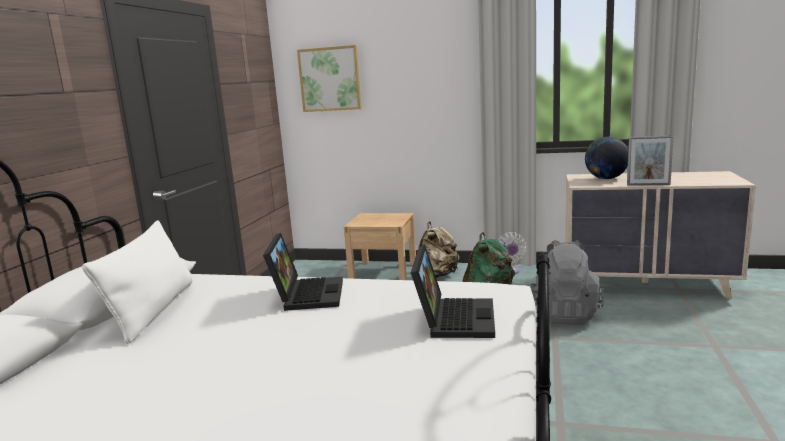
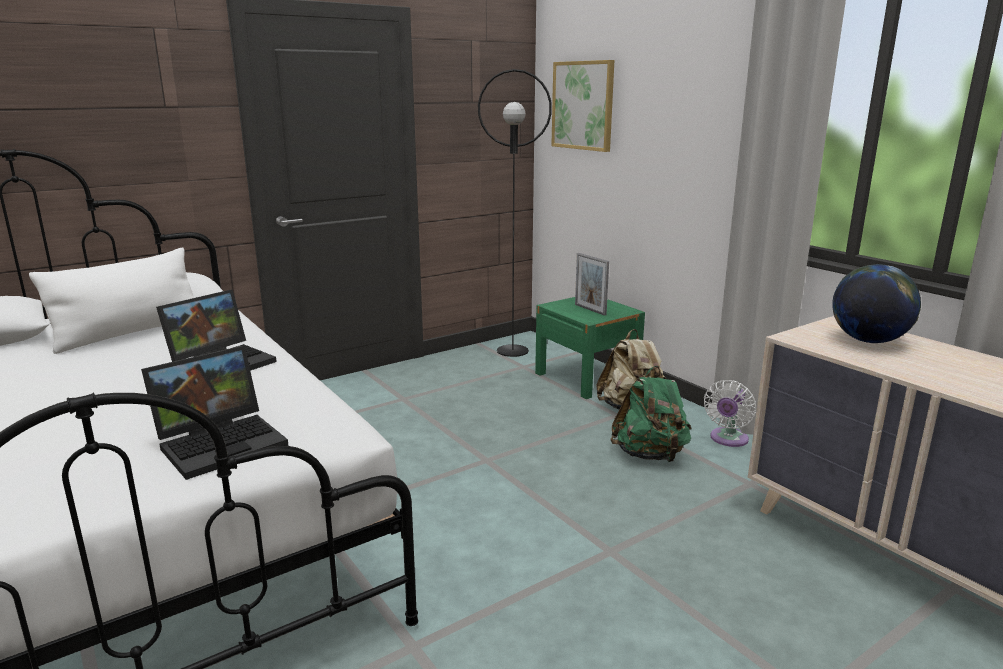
camera: 40 degrees right, 5 degrees up
beige nightstand [344,213,416,280] -> green nightstand [535,297,645,399]
grey backpack [531,240,604,325] -> none
picture frame [627,135,673,186] -> picture frame moved to [575,253,609,316]
none -> black floor lamp [478,69,552,357]

